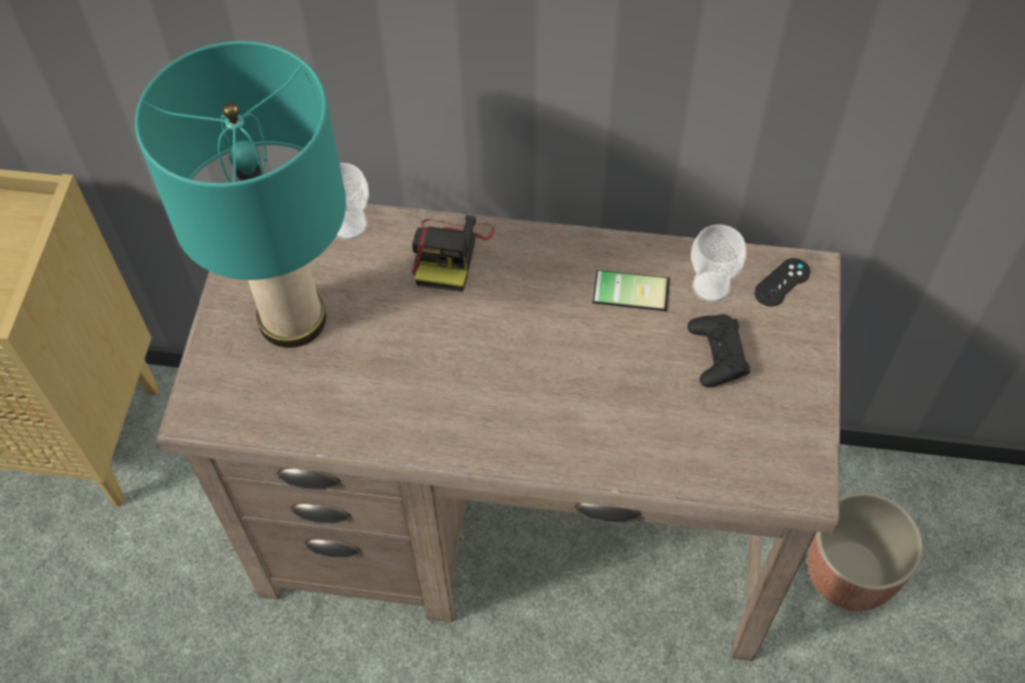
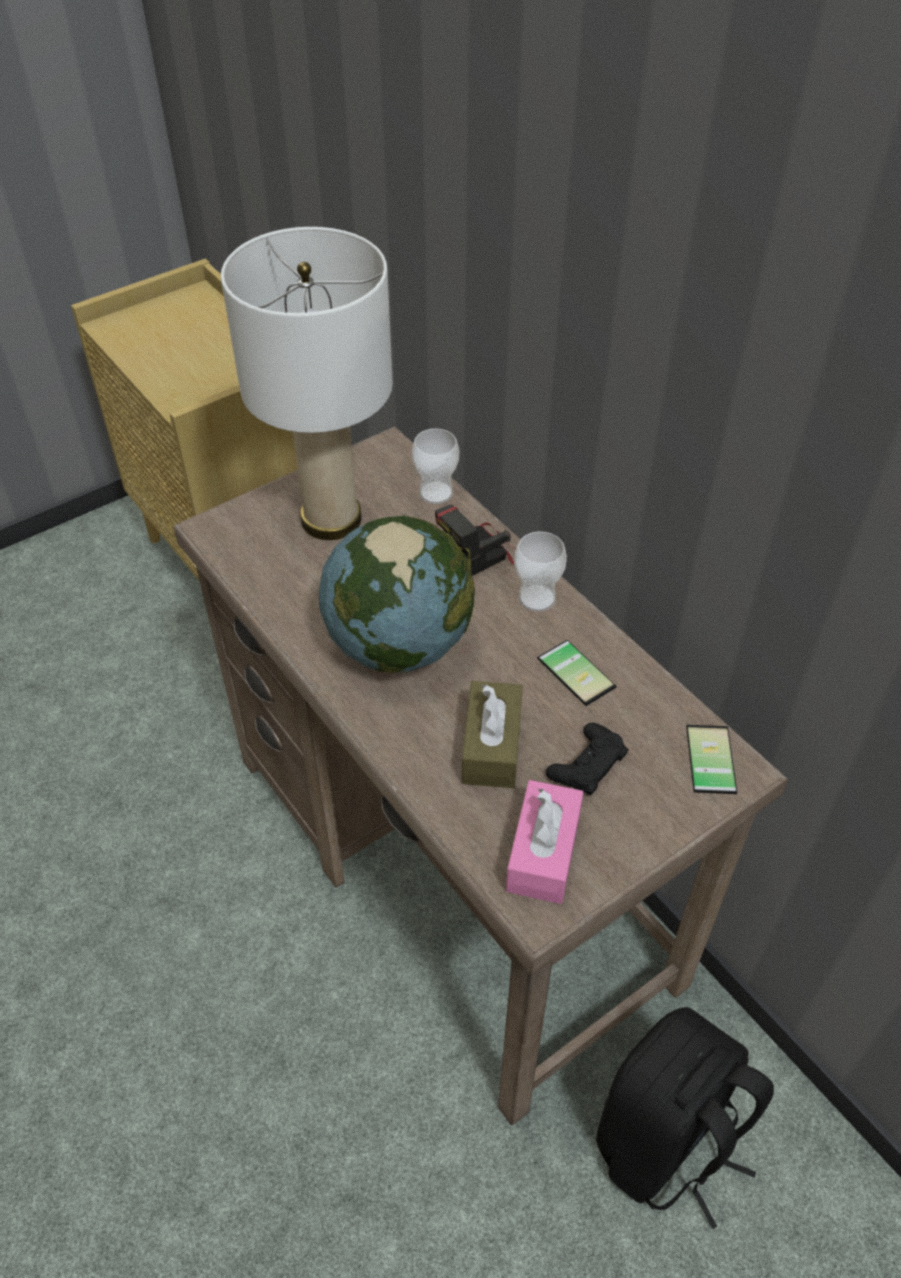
camera: 45 degrees right, 10 degrees down
turquoise table lamp [135,41,346,348] -> white table lamp [221,227,393,540]
cup [691,224,746,303] -> cup moved to [514,531,567,612]
black game controller [754,258,810,306] -> phone [680,725,738,794]
planter [808,492,923,611] -> black backpack [596,1007,774,1229]
none -> globe [319,515,475,673]
none -> brown tissue box [462,681,523,788]
none -> pink tissue box [506,780,583,904]

